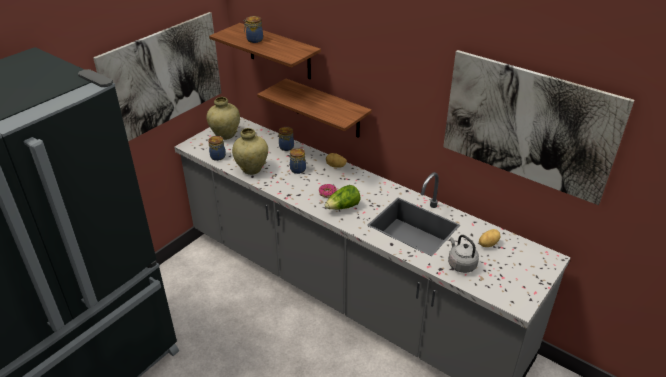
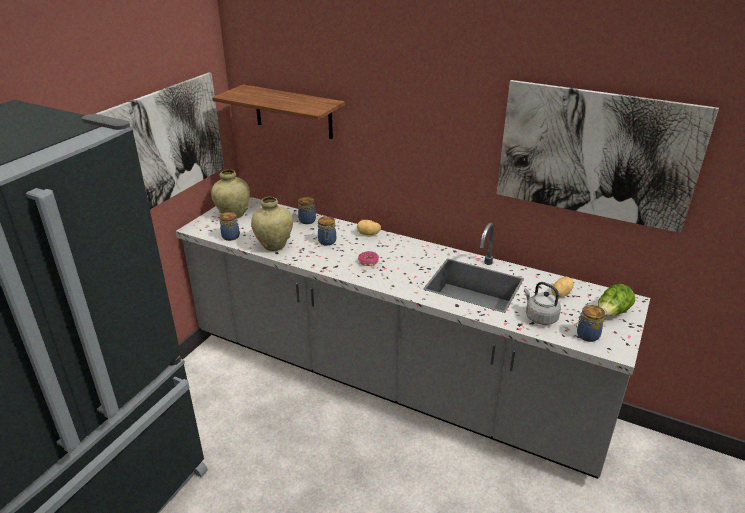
camera: 10 degrees left, 5 degrees down
jar [244,16,263,43] -> jar moved to [576,305,605,342]
shelf [257,79,372,138] -> none
lettuce [325,185,361,209] -> lettuce moved to [598,284,635,316]

